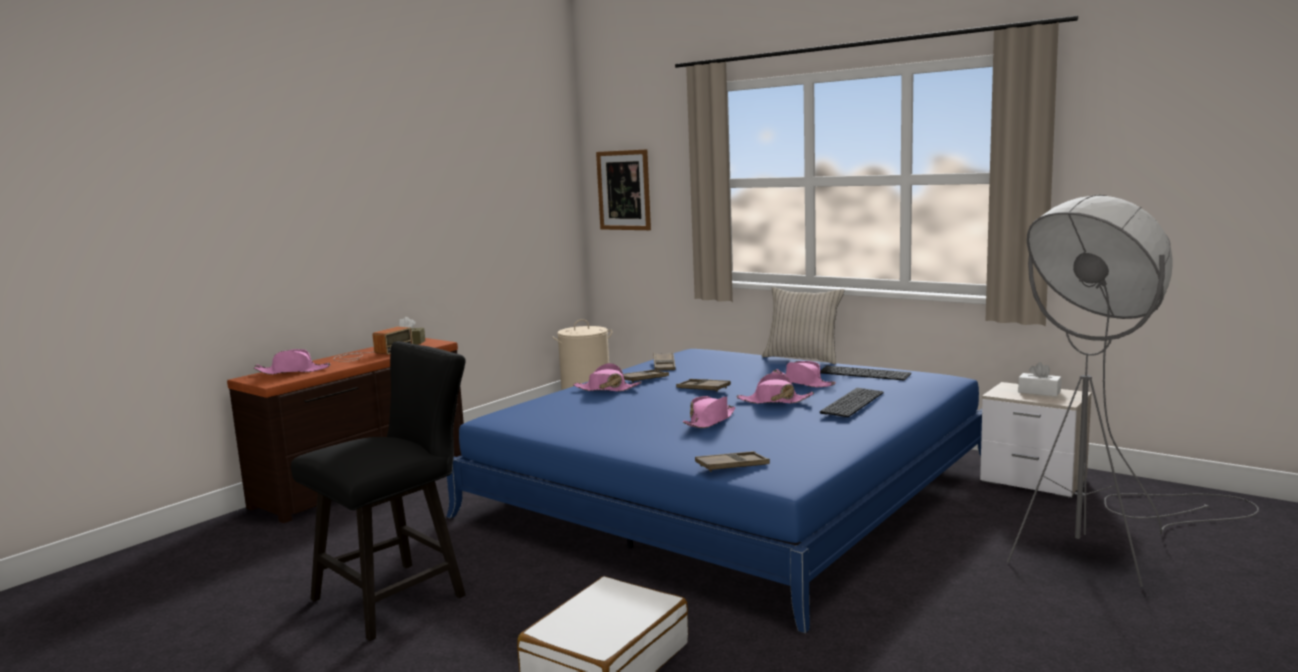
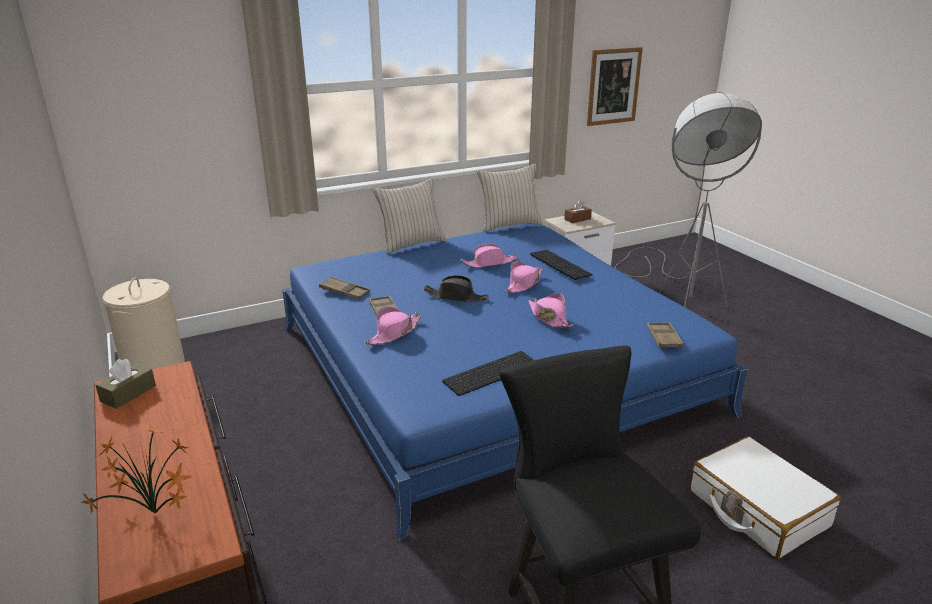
camera: 65 degrees left, 15 degrees up
pink hat [253,349,330,375] -> potted plant [81,427,193,514]
radio [335,327,413,362] -> none
picture [596,149,651,230] -> picture moved to [587,47,643,126]
brown tray [676,379,731,392] -> black hat [424,275,489,302]
keyboard [820,366,911,380] -> keyboard moved to [442,351,534,396]
white tissue box [1018,362,1061,396] -> brown tissue box [564,200,592,223]
none -> beige pillow [477,164,543,232]

